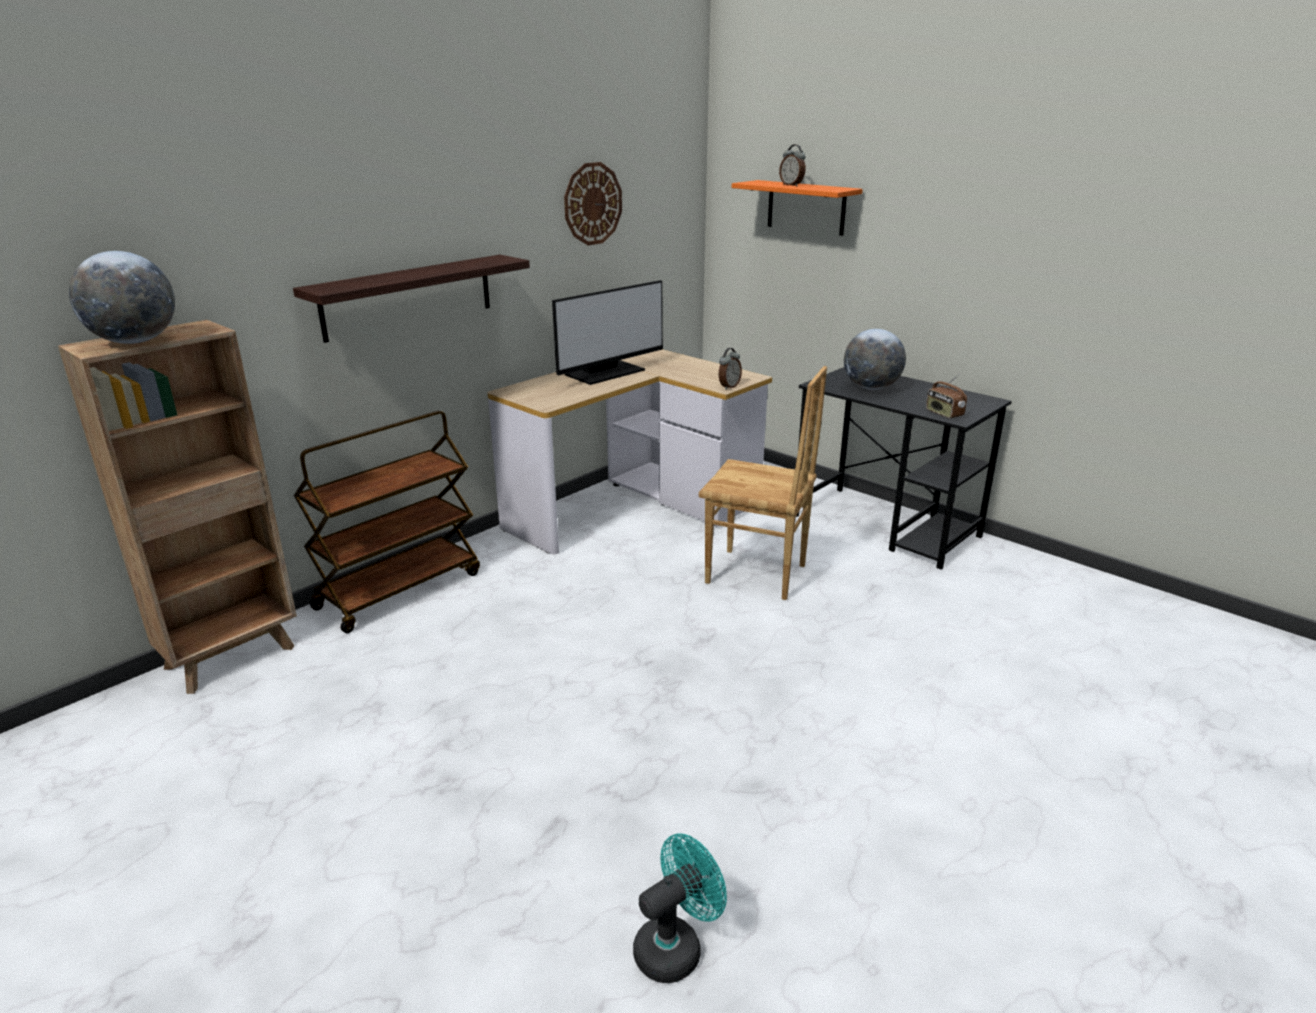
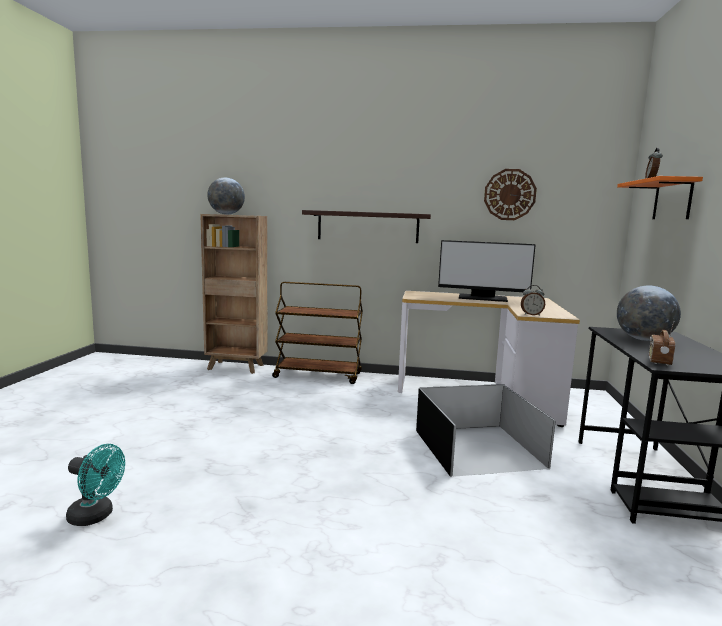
camera: 55 degrees right, 15 degrees down
brown chair [699,366,827,600] -> black storage box [416,384,556,477]

